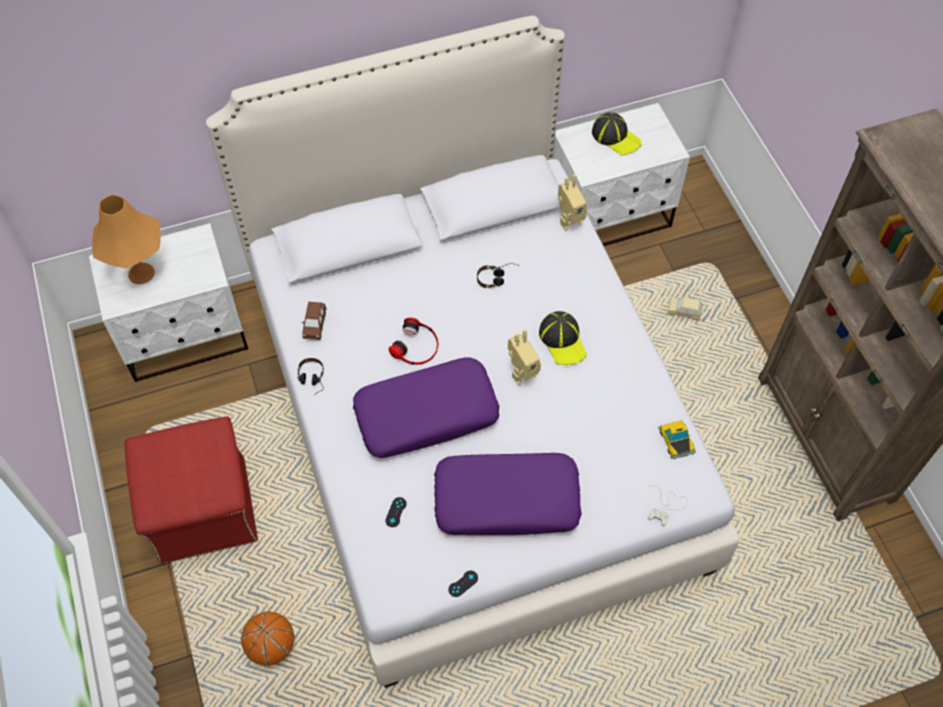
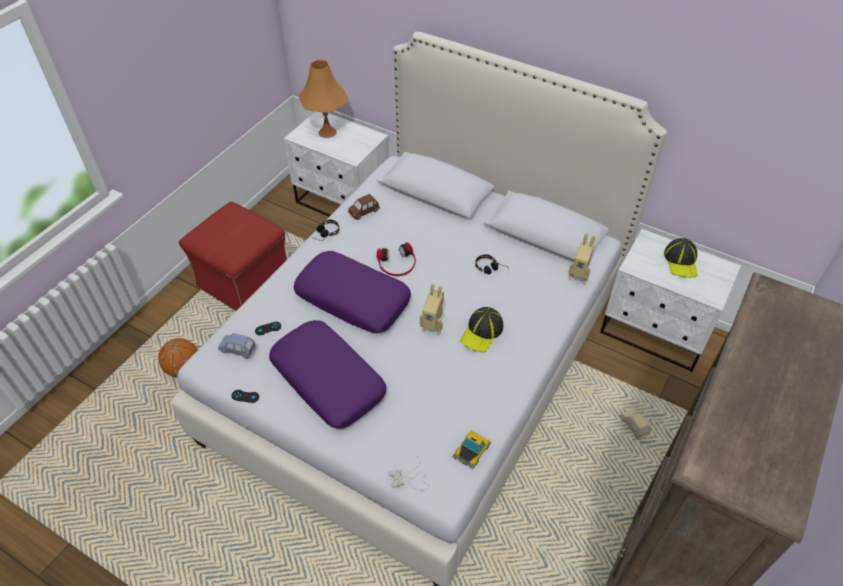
camera: 50 degrees right, 10 degrees down
none -> blue toy car [218,333,257,359]

